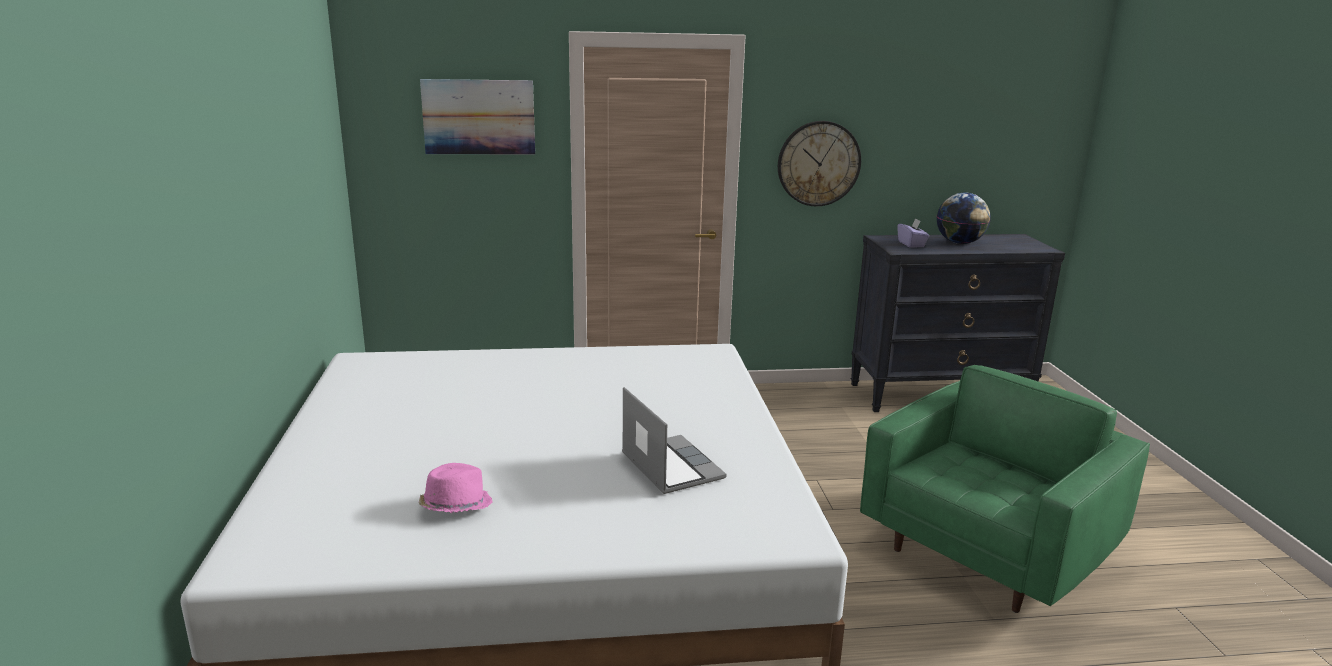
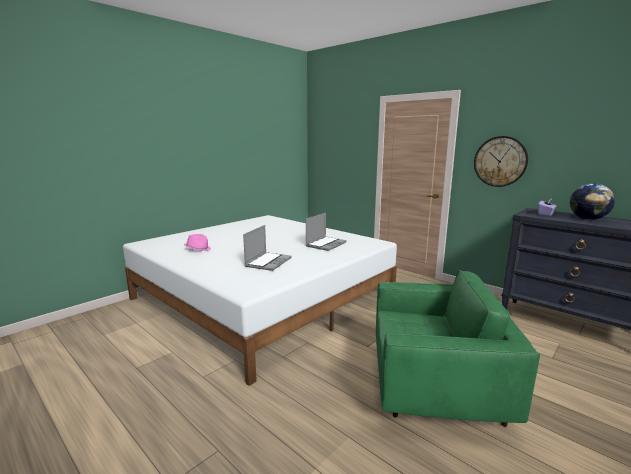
camera: 50 degrees right, 5 degrees down
picture [420,79,535,154] -> none
none -> laptop [306,213,347,251]

